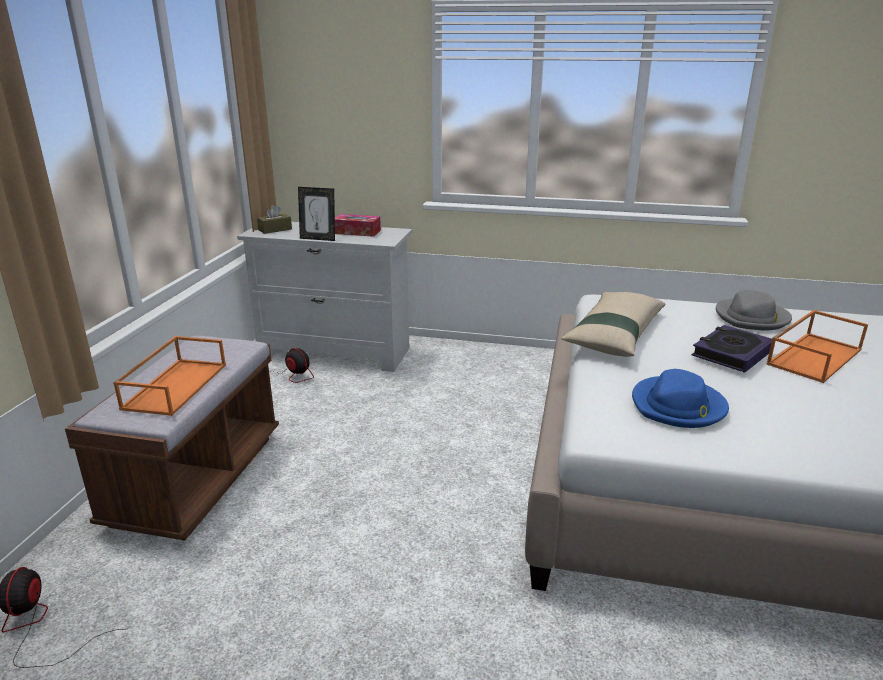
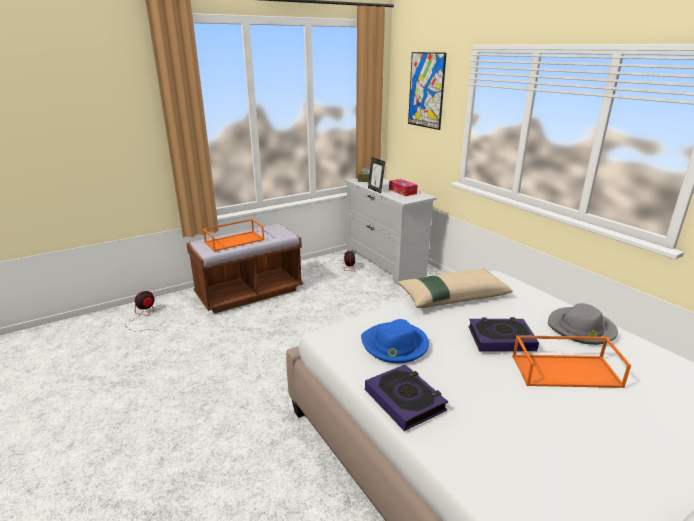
camera: 45 degrees right, 0 degrees up
none -> book [365,365,448,431]
none -> picture [408,52,446,130]

